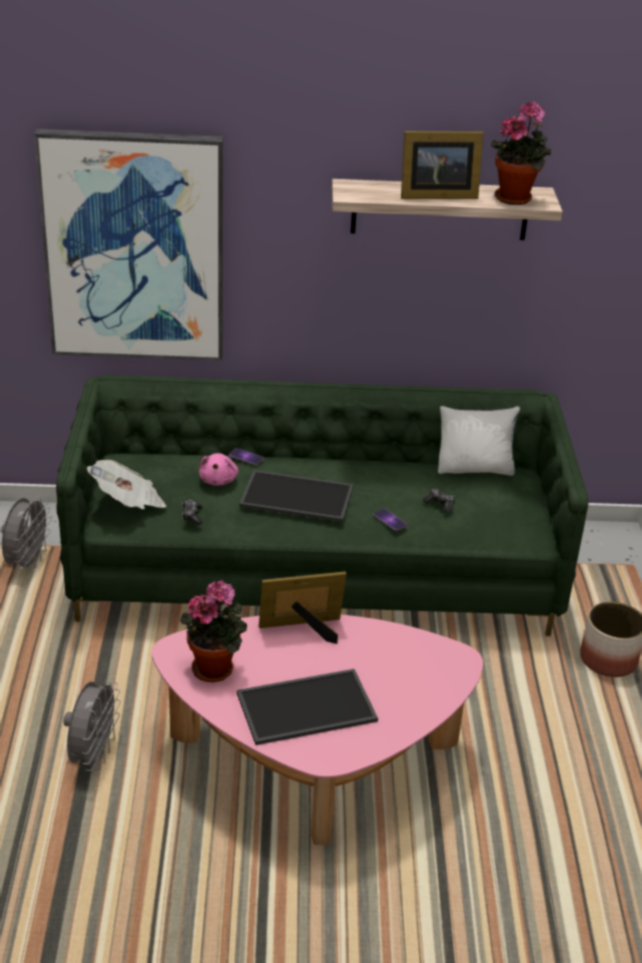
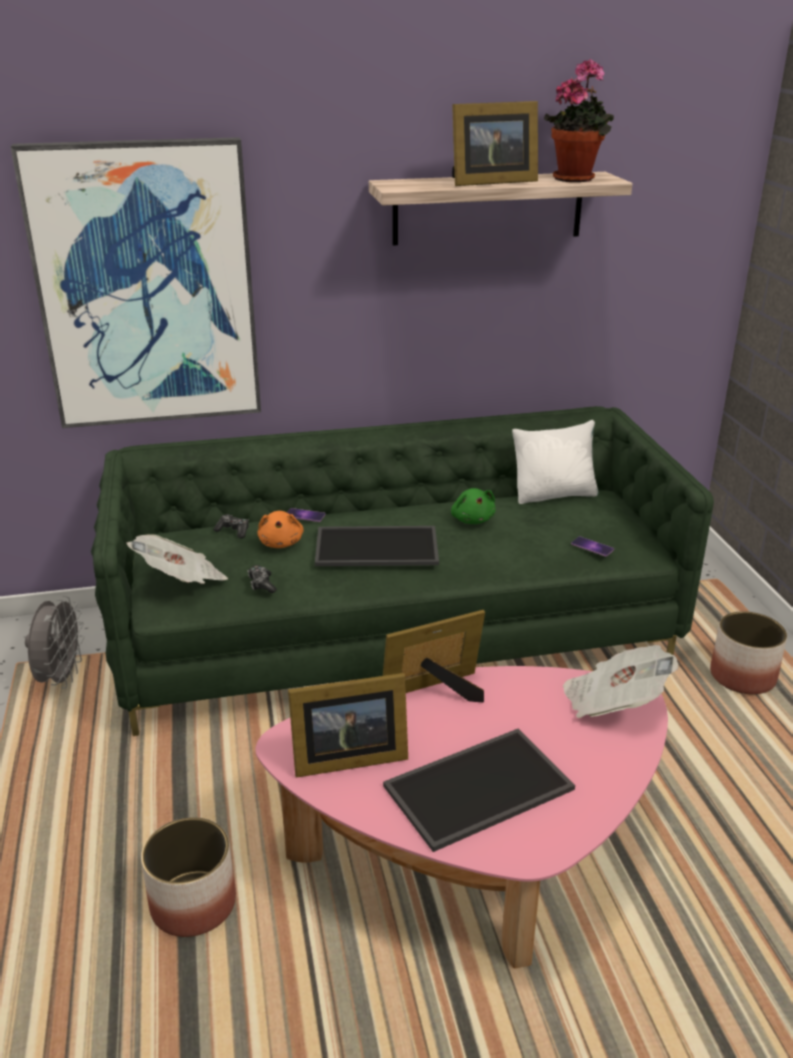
camera: 10 degrees left, 5 degrees down
grey fan [63,680,121,771] -> planter [141,817,236,937]
potted plant [180,580,247,682] -> picture frame [288,673,408,778]
pink plush toy [199,453,238,486] -> orange plush toy [257,511,303,548]
phone [373,508,408,531] -> phone moved to [571,536,614,556]
game controller [423,488,455,513] -> game controller moved to [214,515,249,538]
none -> green plush toy [451,488,495,524]
none -> newspaper [563,645,678,718]

